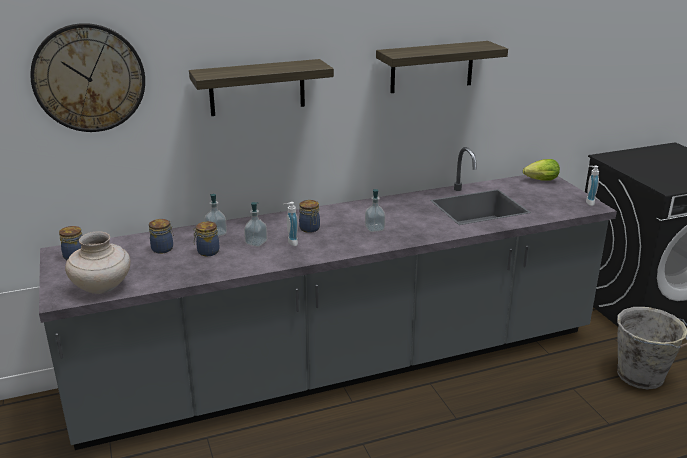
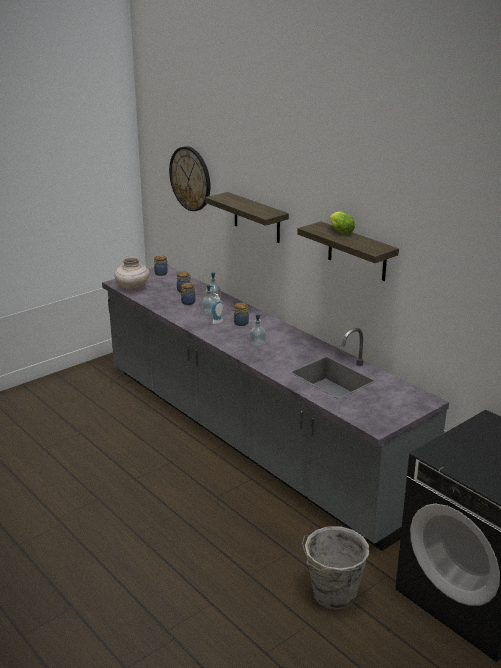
camera: 70 degrees right, 0 degrees up
lettuce [523,159,560,180] -> lettuce moved to [330,211,355,234]
soap dispenser [586,166,599,206] -> none

